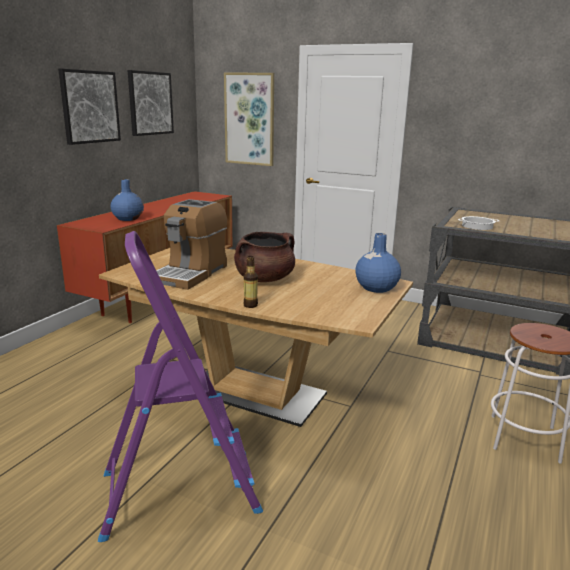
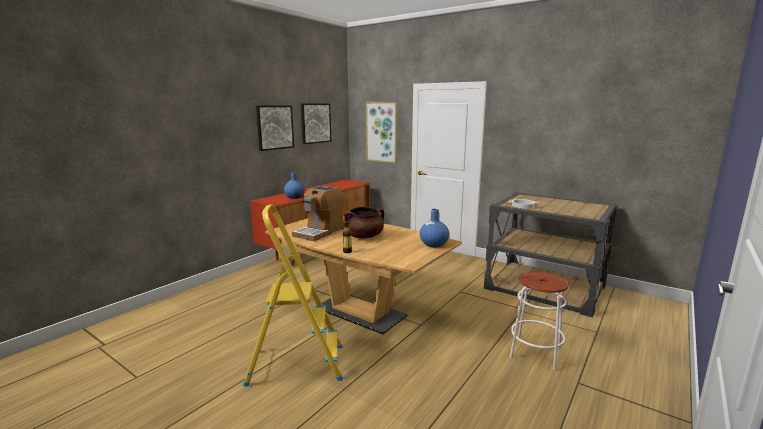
camera: 10 degrees right, 5 degrees down
purple step ladder [98,231,263,542] -> yellow step ladder [243,204,343,387]

